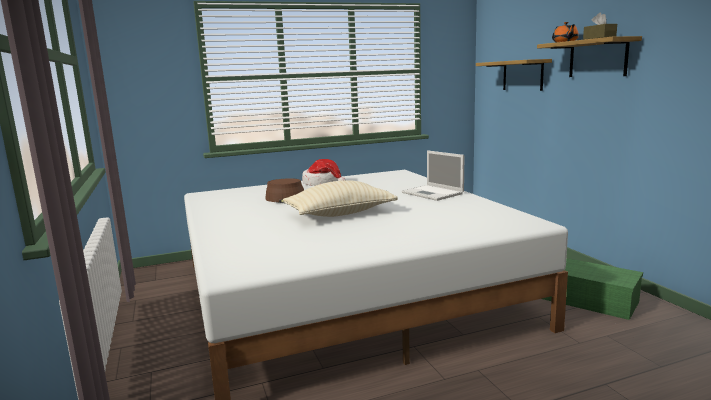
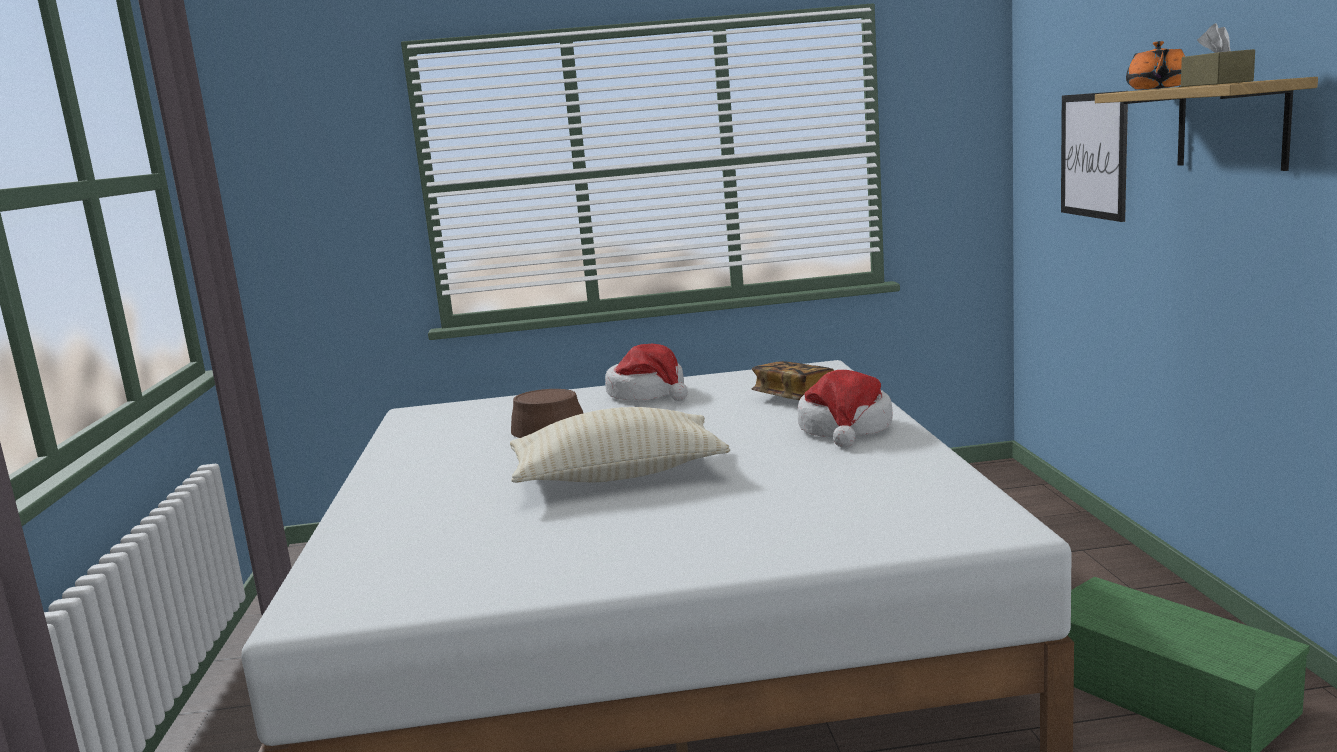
camera: 15 degrees right, 0 degrees up
laptop [402,150,464,201] -> hat [798,370,893,448]
shelf [476,59,552,91] -> picture [1061,91,1128,222]
none -> book [752,361,834,400]

